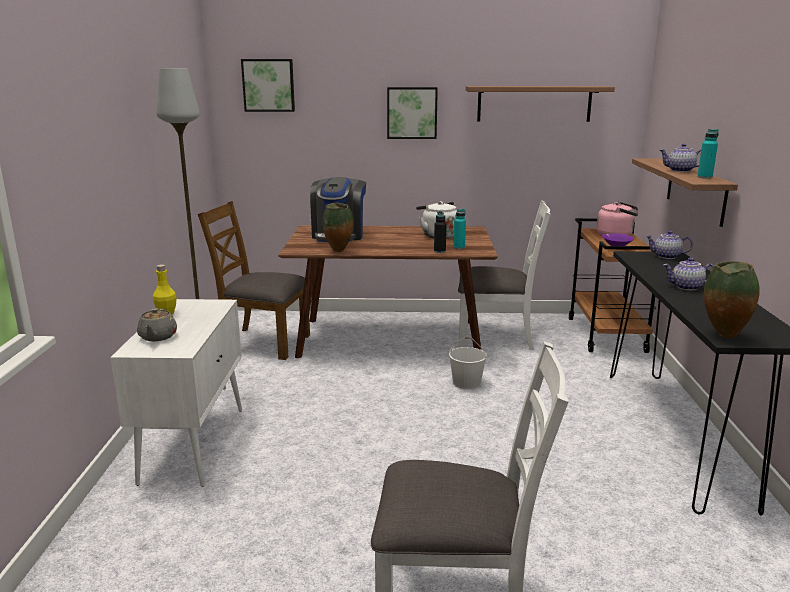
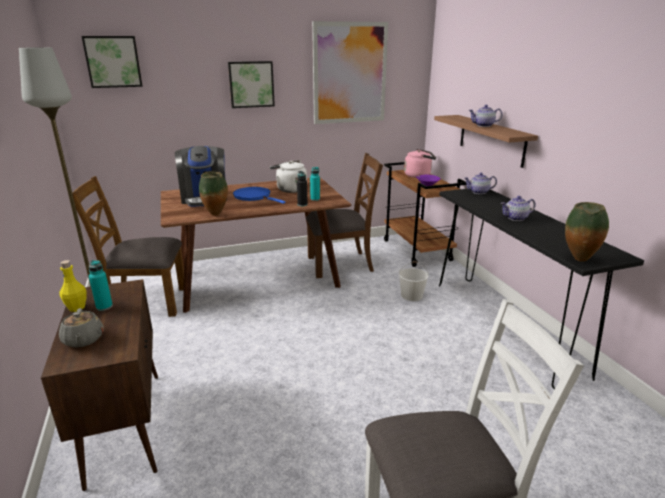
camera: 20 degrees left, 5 degrees up
white cabinet [110,299,242,487] -> brown cabinet [41,279,158,491]
white bucket [449,337,487,389] -> white bucket moved to [399,261,428,301]
white chair [458,200,551,350] -> brown chair [306,153,383,278]
shelf [466,86,615,122] -> picture [312,21,388,124]
turquoise bottle [697,129,719,179] -> turquoise bottle moved to [89,260,113,311]
none -> blue frying pan [233,187,286,204]

